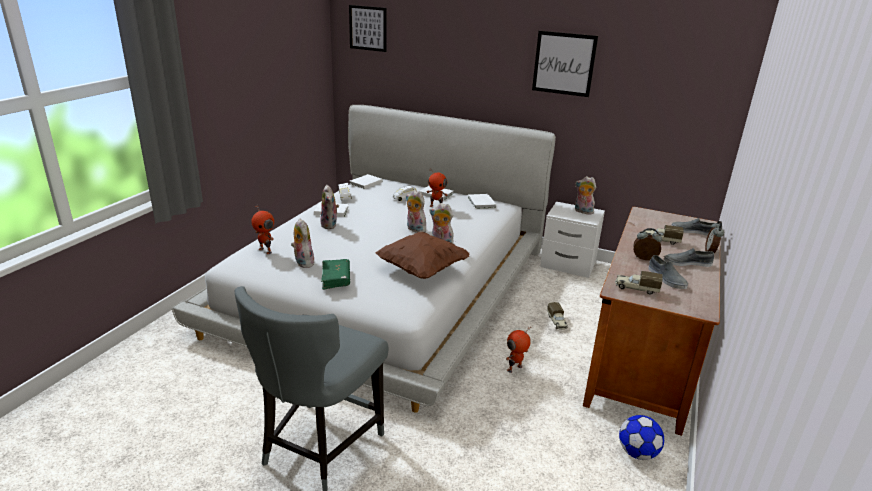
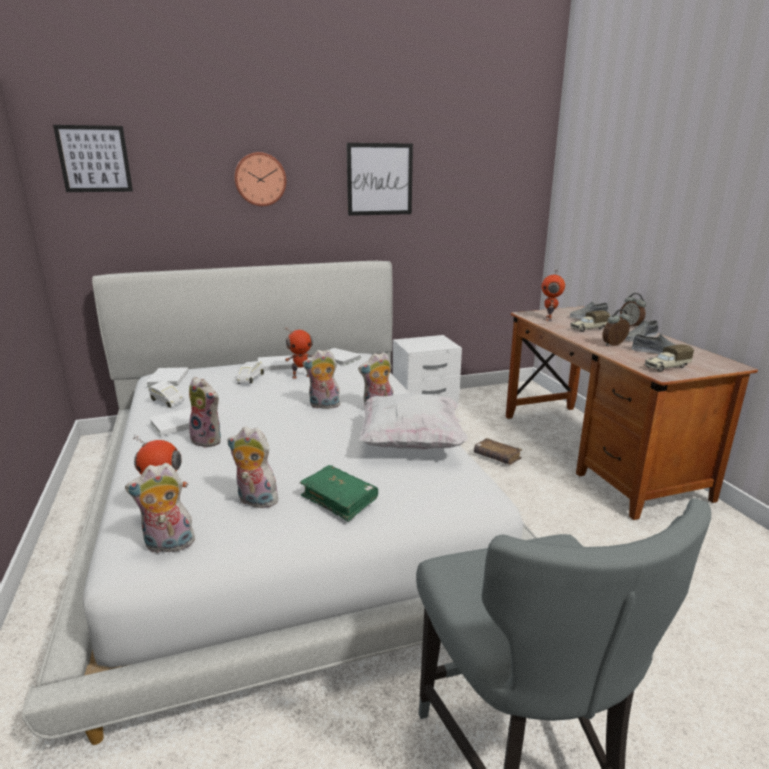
camera: 40 degrees left, 5 degrees down
brown pillow [376,232,470,279] -> white pillow [359,393,468,450]
toy robot [506,327,530,373] -> toy robot moved to [542,269,565,321]
toy truck [547,302,568,330] -> brown book [474,438,522,465]
plush toy [575,176,596,214] -> plush toy moved to [125,463,198,553]
football [619,415,664,460] -> none
none -> wall clock [234,152,286,206]

